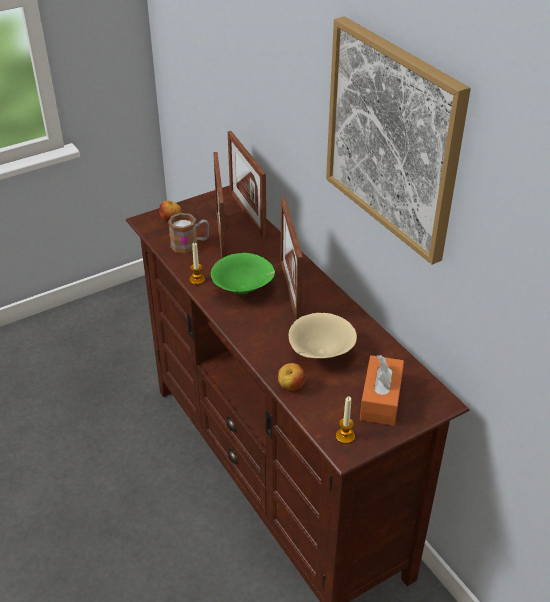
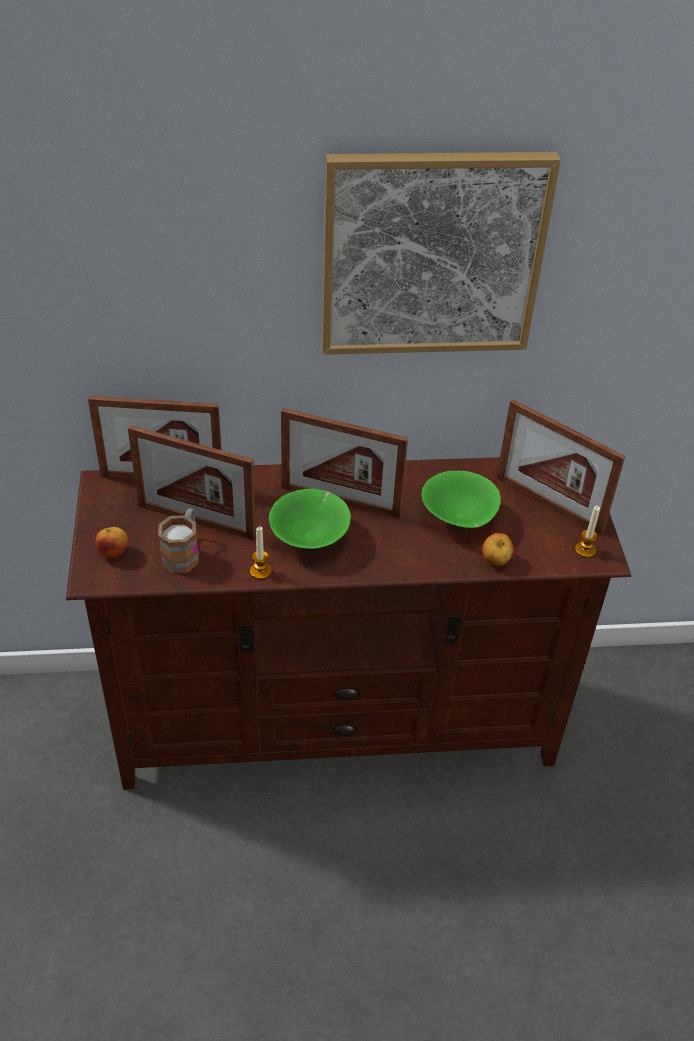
camera: 65 degrees left, 5 degrees up
beige bowl [289,313,357,358] -> green bowl [422,471,501,528]
orange tissue box [360,355,404,426] -> picture frame [497,399,625,535]

